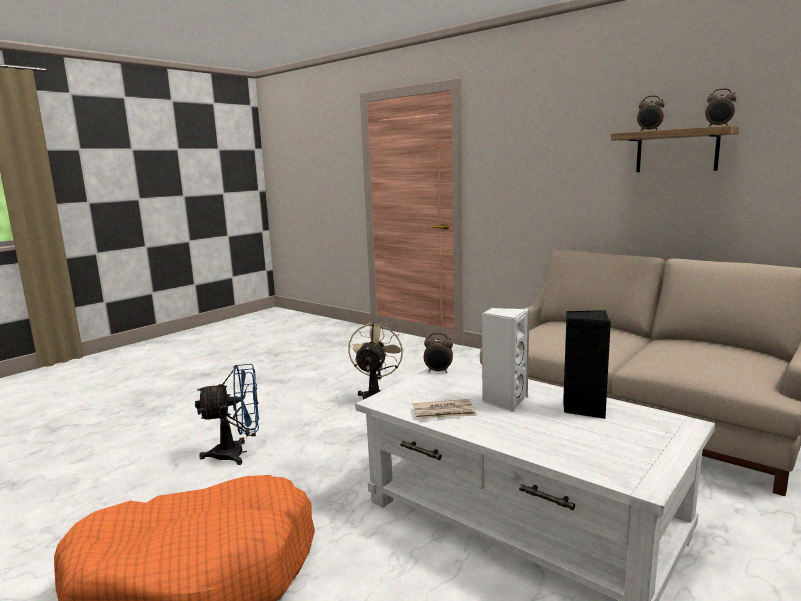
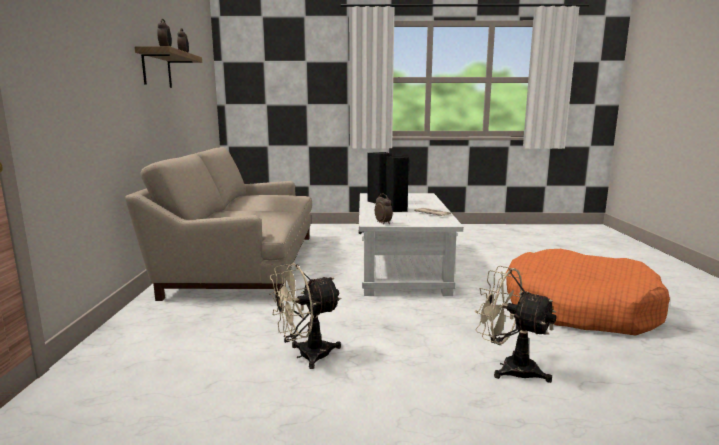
camera: 130 degrees left, 0 degrees up
blue fan [195,364,259,465] -> beige fan [475,266,557,383]
white speaker [482,307,529,412] -> black speaker [386,156,409,212]

